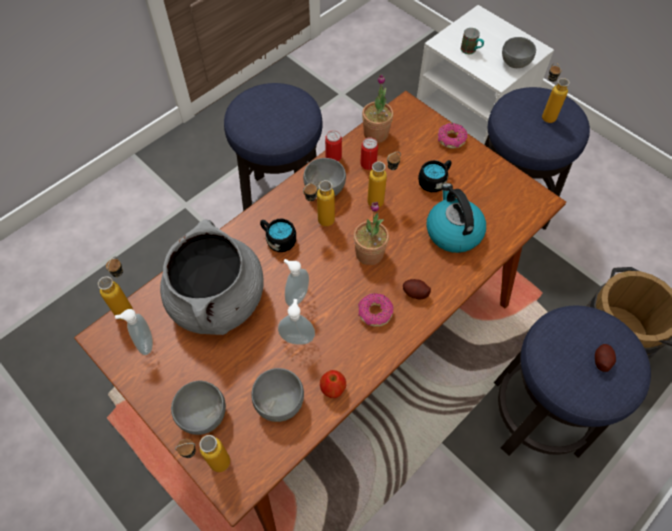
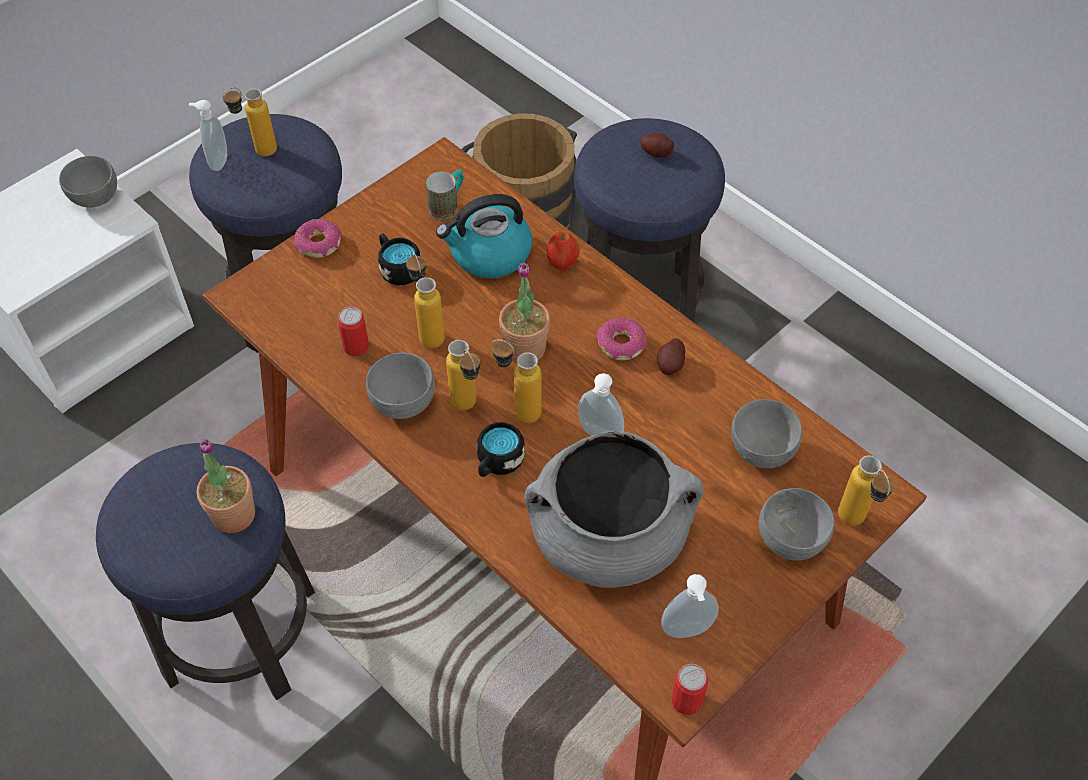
camera: 90 degrees left, 5 degrees down
bottle [97,256,133,320] -> bottle moved to [492,339,542,423]
soap dispenser [278,299,315,345] -> soap dispenser moved to [189,100,227,171]
apple [320,370,346,398] -> apple moved to [547,232,580,270]
can [325,130,342,161] -> can moved to [672,664,708,715]
potted plant [362,74,393,143] -> potted plant moved to [197,439,255,533]
potato [403,279,431,299] -> potato moved to [657,338,685,375]
mug [461,28,484,54] -> mug moved to [426,170,464,220]

